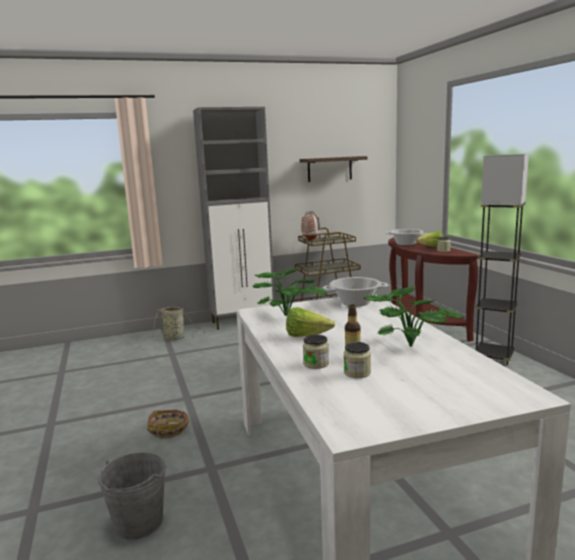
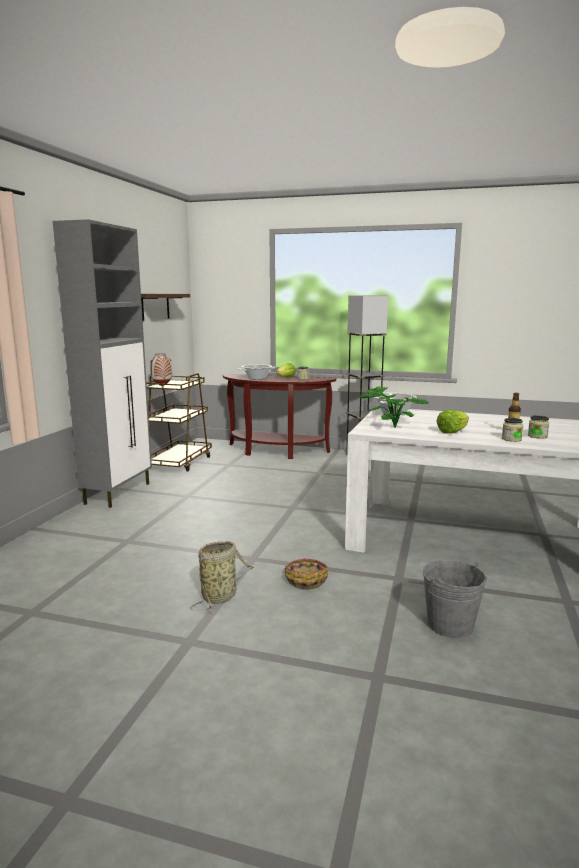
camera: 55 degrees left, 0 degrees up
basket [152,307,205,340] -> basket moved to [190,541,254,611]
potted plant [363,286,464,347] -> none

